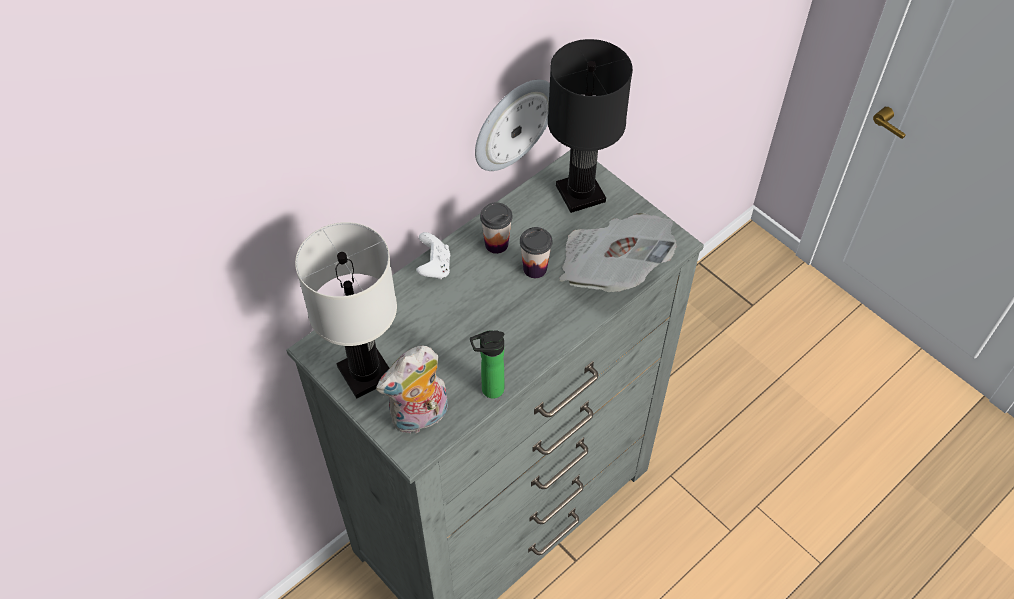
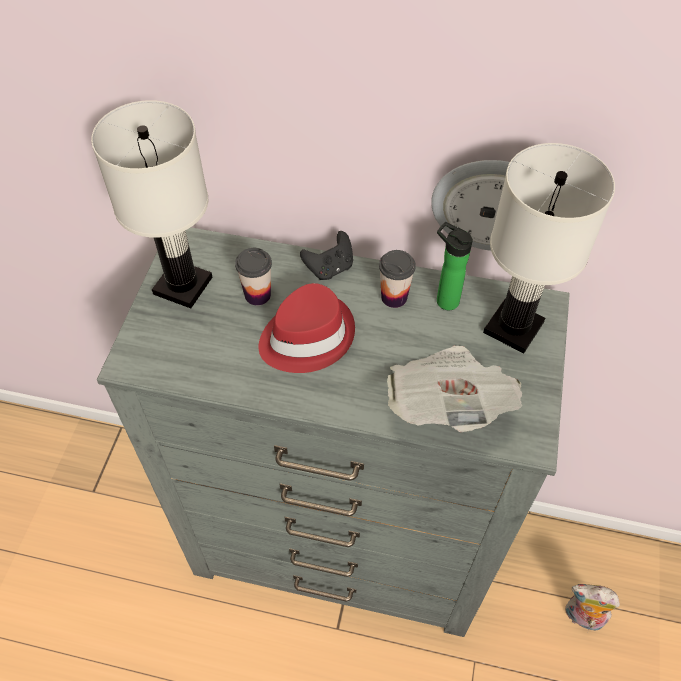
camera: 55 degrees right, 0 degrees up
plush toy [376,345,448,433] -> plush toy moved to [565,584,620,630]
white game controller [416,232,450,279] -> black game controller [300,231,353,280]
bottle [470,330,504,399] -> bottle moved to [437,222,473,310]
cup [520,227,553,278] -> cup moved to [235,248,272,305]
black table lamp [548,39,633,213] -> white table lamp [483,143,615,353]
none -> red hat [258,283,355,373]

